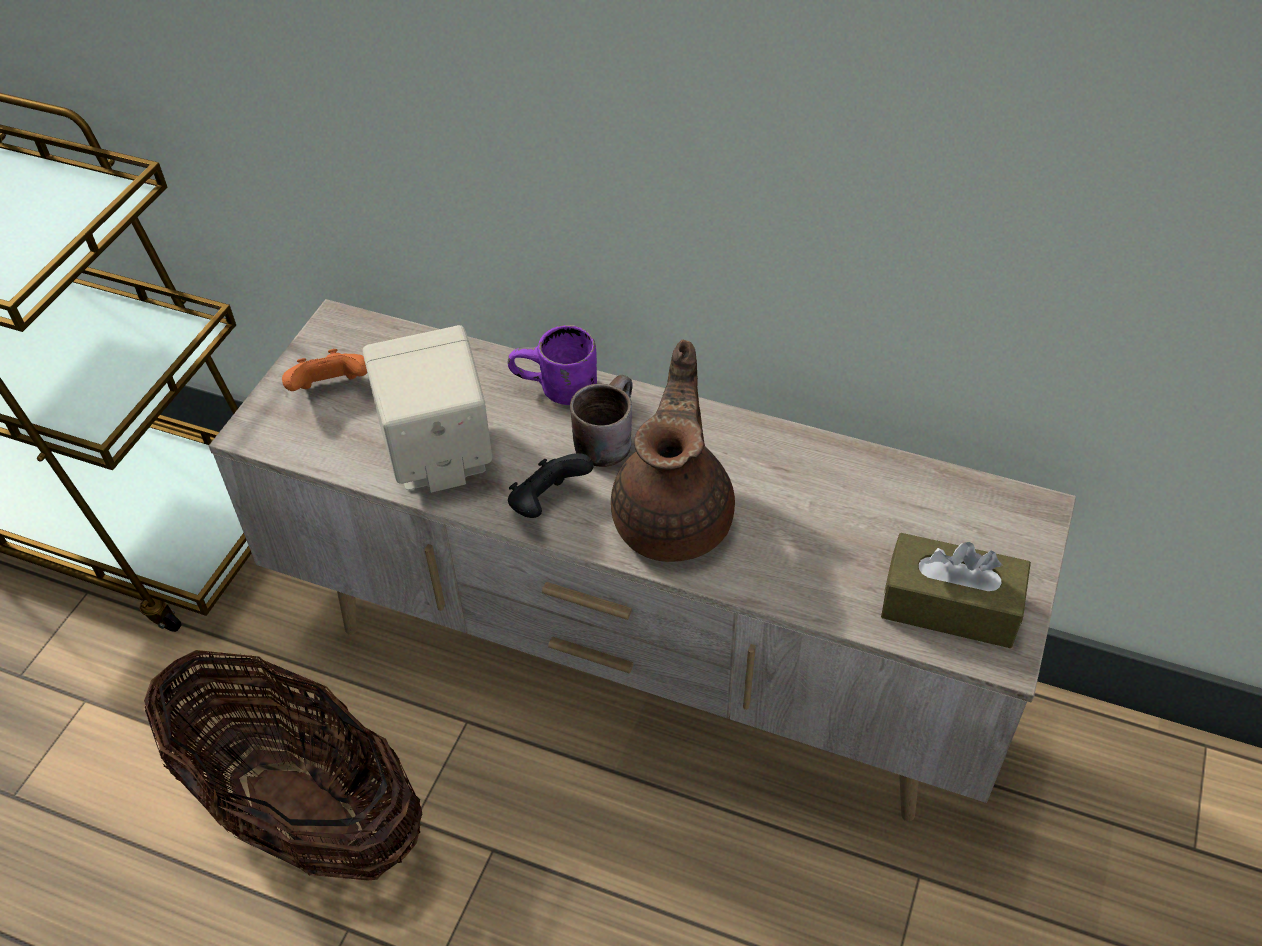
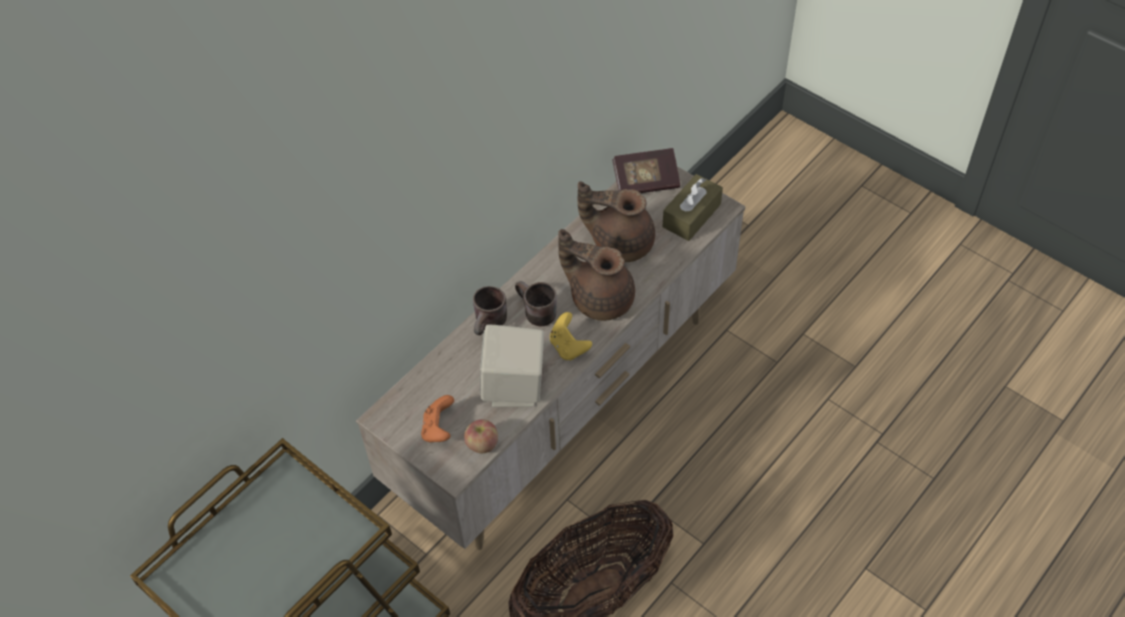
camera: 70 degrees left, 5 degrees up
purple mug [508,325,597,405] -> brown mug [473,286,507,335]
black game controller [508,453,594,518] -> yellow game controller [550,312,592,361]
none -> apple [464,419,498,453]
none -> brown teapot [578,181,655,262]
none -> book [612,148,680,193]

